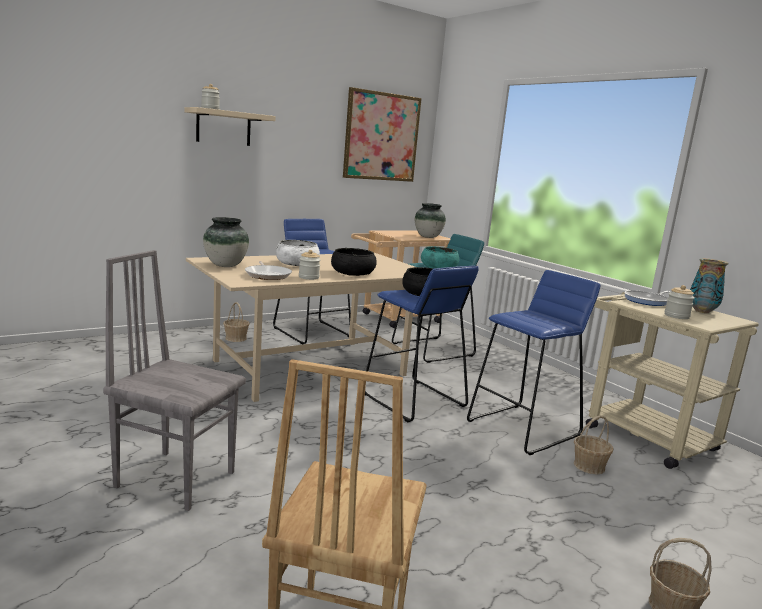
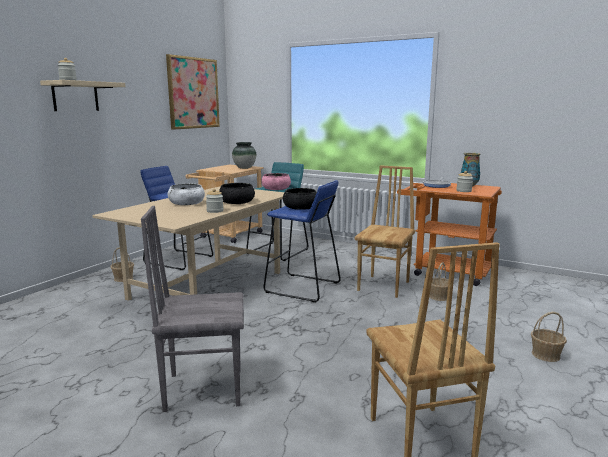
camera: 25 degrees left, 0 degrees up
vase [203,217,249,267] -> none
frying pan [245,261,292,280] -> none
turquoise bowl [421,246,459,268] -> pink bowl [261,173,291,190]
blue stool [467,270,601,455] -> brown chair [355,165,415,298]
beige cart [586,292,759,469] -> orange cart [397,183,502,286]

